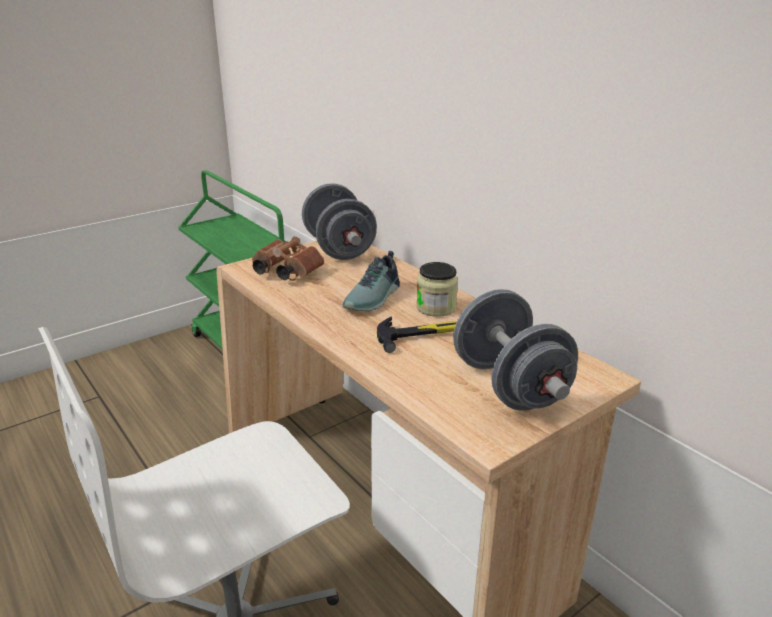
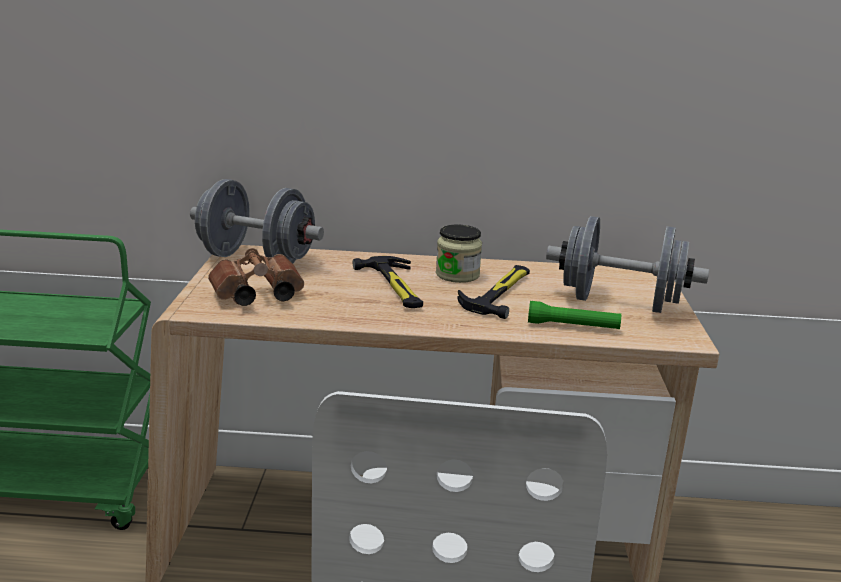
camera: 50 degrees left, 5 degrees down
shoe [342,251,400,311] -> hammer [353,256,423,308]
none -> green flashlight [528,301,621,329]

